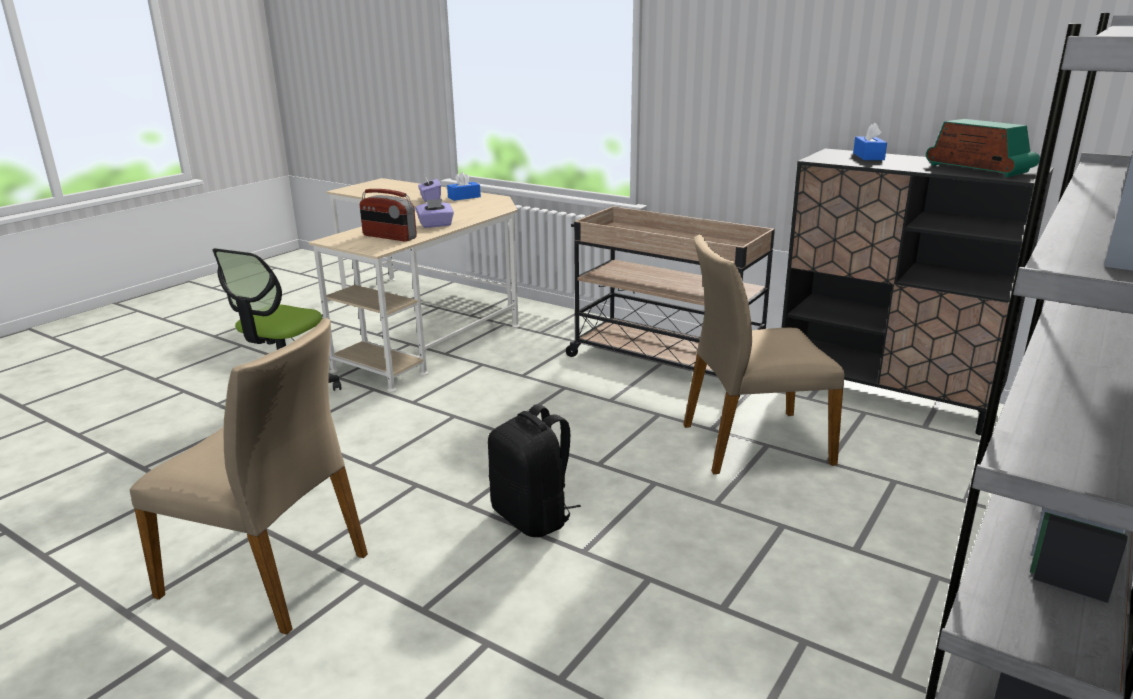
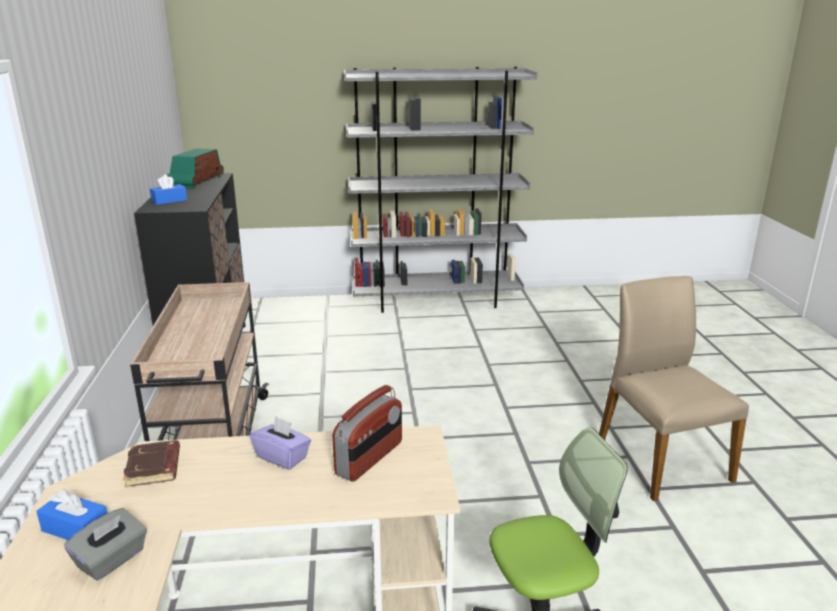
camera: 130 degrees left, 0 degrees up
radio [360,189,417,242] -> radio turned 45 degrees clockwise [332,385,402,482]
purple tissue box [418,178,441,202] -> grey tissue box [64,508,147,581]
black backpack [488,404,581,537] -> none
beige chair [683,234,845,475] -> none
none -> brown book [123,440,180,487]

